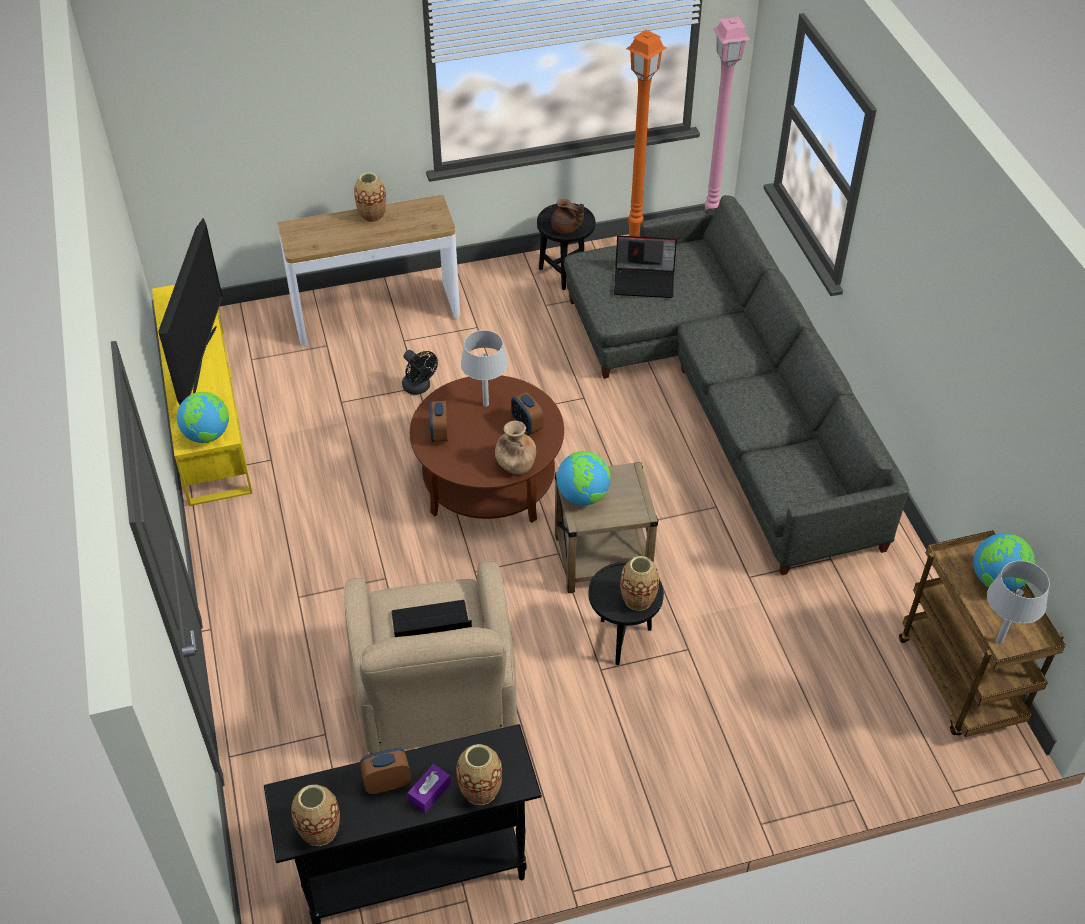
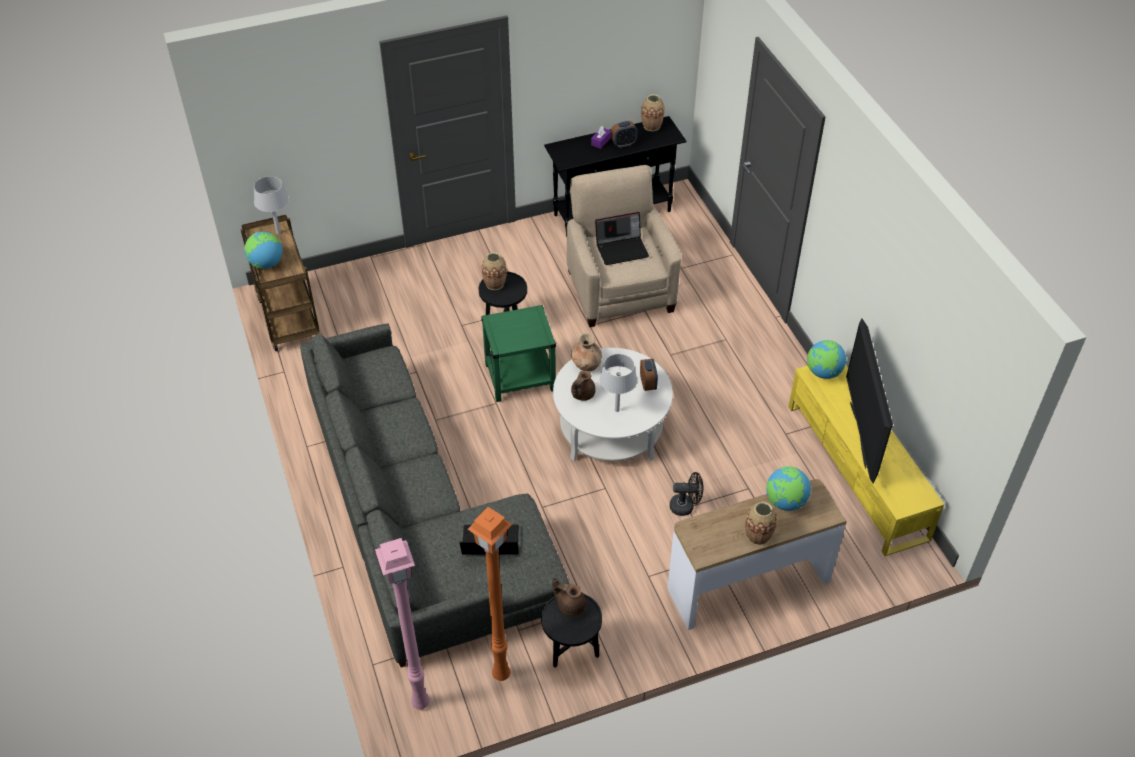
camera: 175 degrees right, 0 degrees up
black fan [402,350,438,395] -> black fan turned 135 degrees clockwise [670,472,703,516]
brown coffee table [410,375,564,523] -> white coffee table [553,348,673,461]
vase [456,744,502,805] -> none
alarm clock [511,392,543,435] -> brown teapot [571,371,595,401]
beige side table [554,462,658,593] -> green side table [481,305,556,402]
globe [557,451,611,505] -> globe moved to [766,466,811,511]

